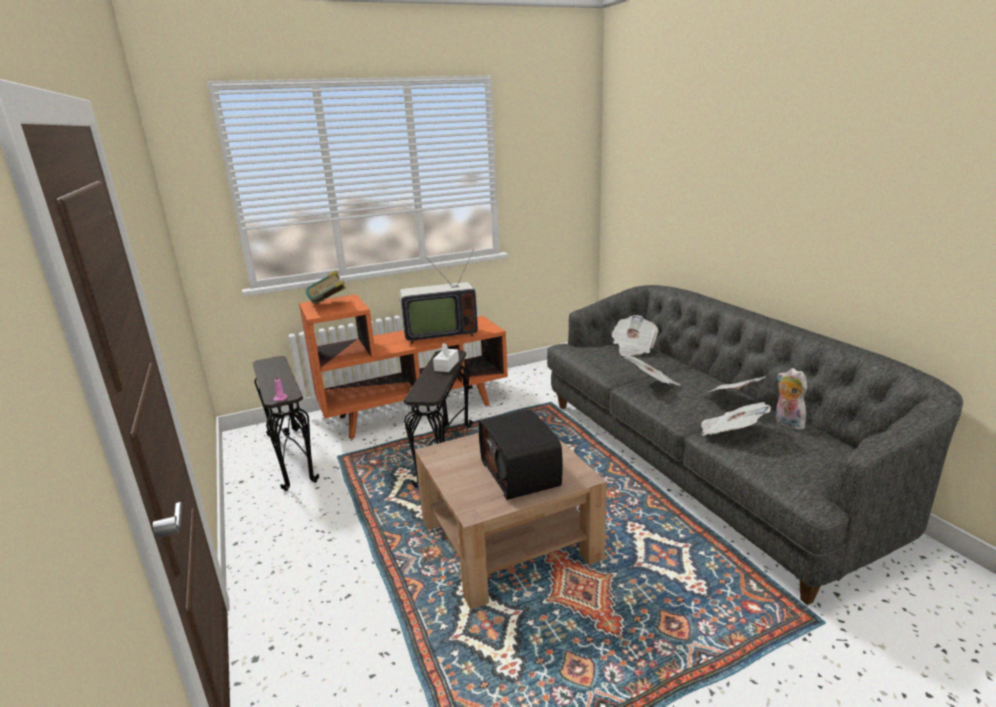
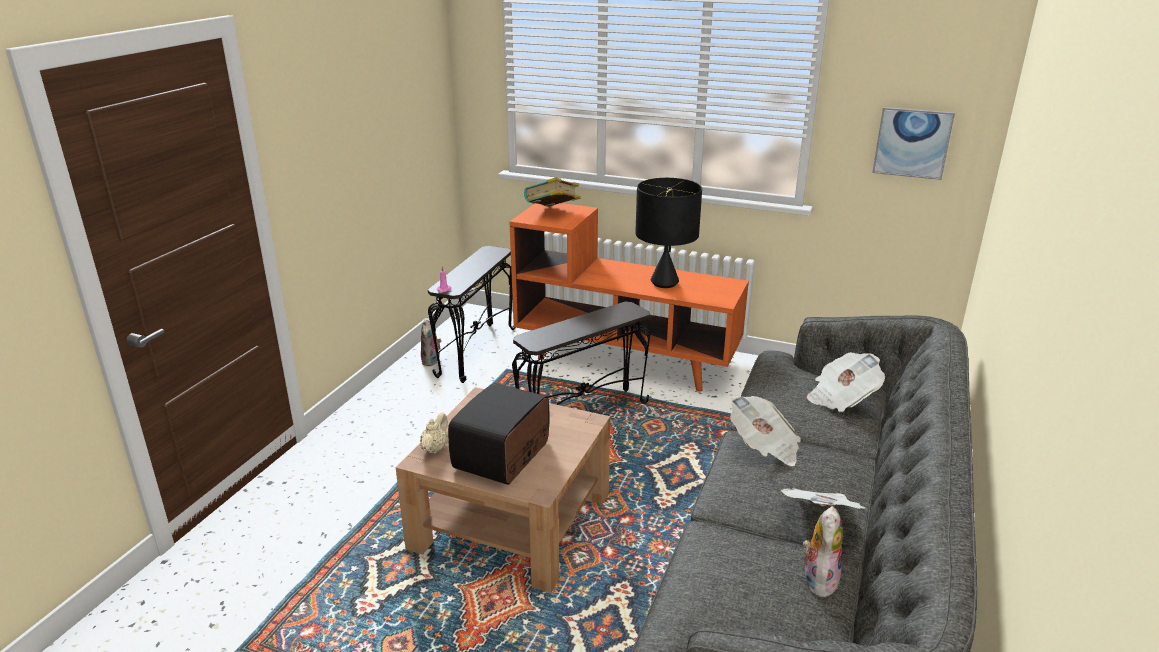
camera: 45 degrees right, 5 degrees up
television [399,249,478,344] -> black table lamp [635,178,702,288]
white tissue box [433,343,459,372] -> none
newspaper [701,402,771,436] -> none
none -> beige teapot [420,412,448,453]
none -> plush toy [421,316,441,366]
none -> picture [872,107,955,180]

